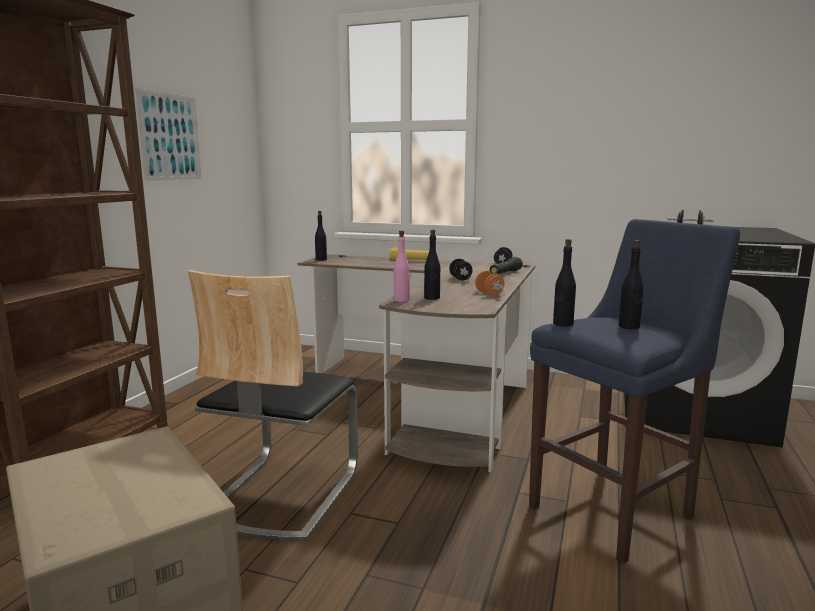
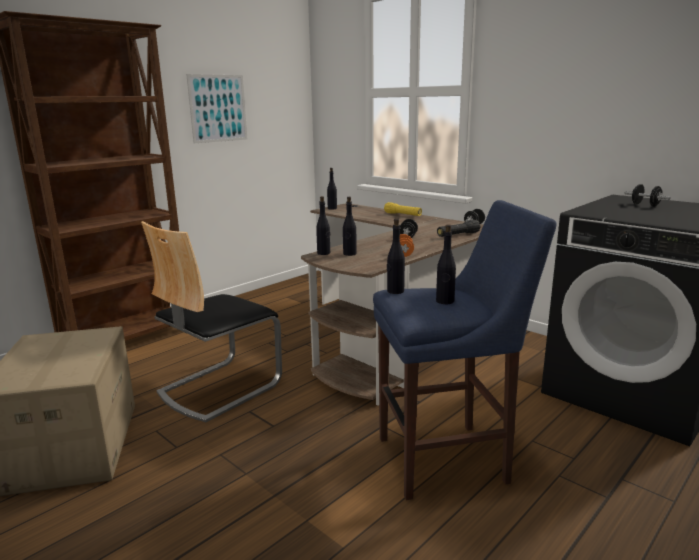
camera: 25 degrees right, 5 degrees up
pink bottle [394,231,410,302] -> black bottle [316,196,330,255]

